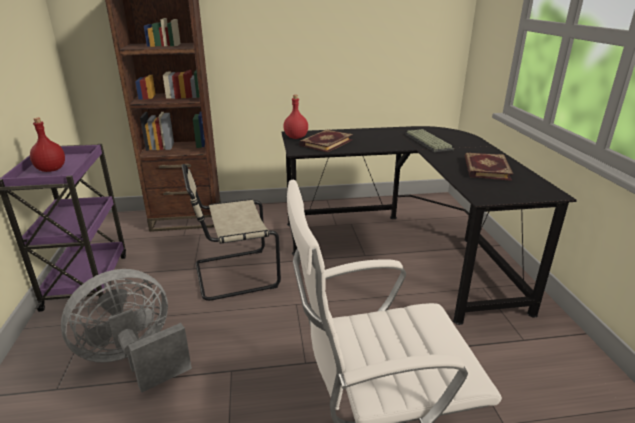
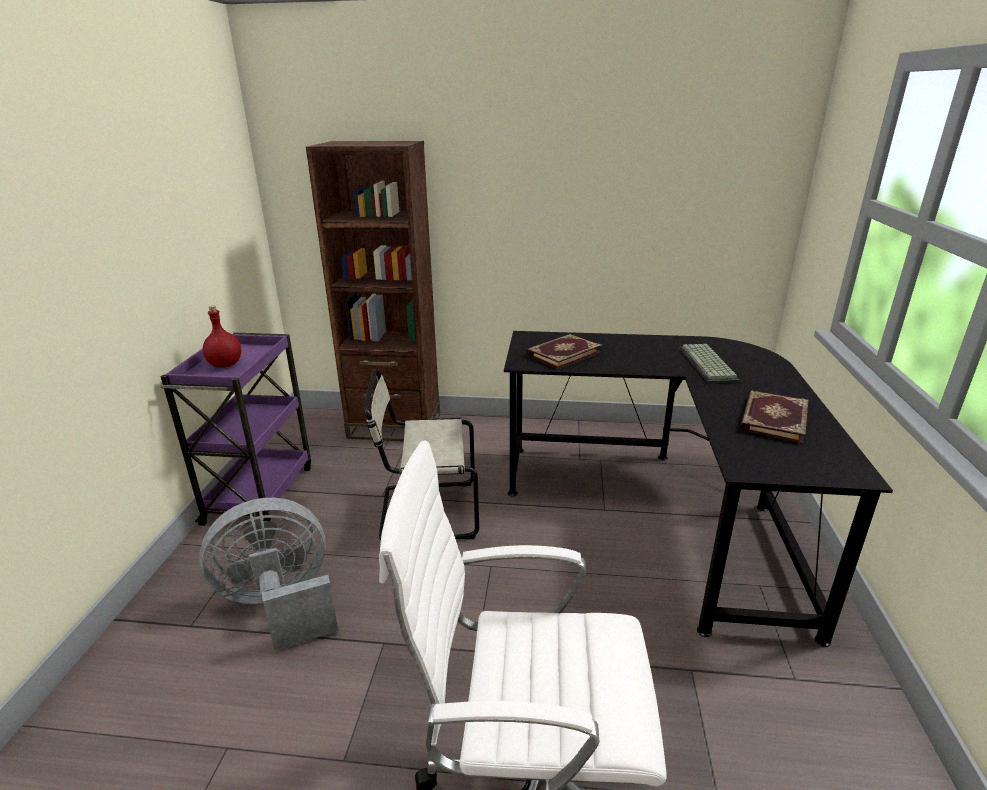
camera: 15 degrees right, 0 degrees up
red bottle [283,95,308,139] -> none

